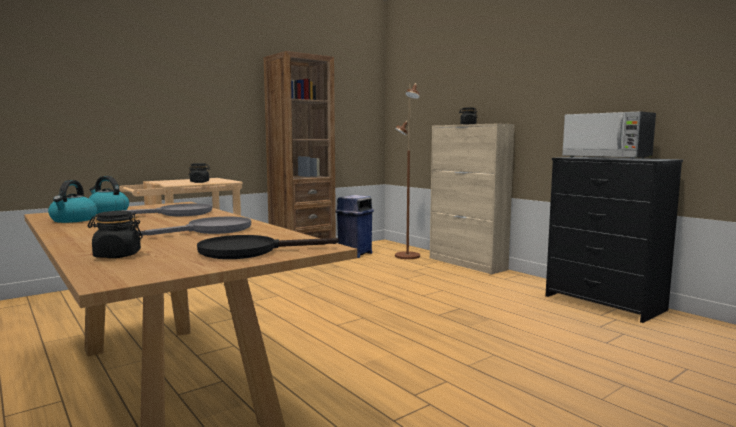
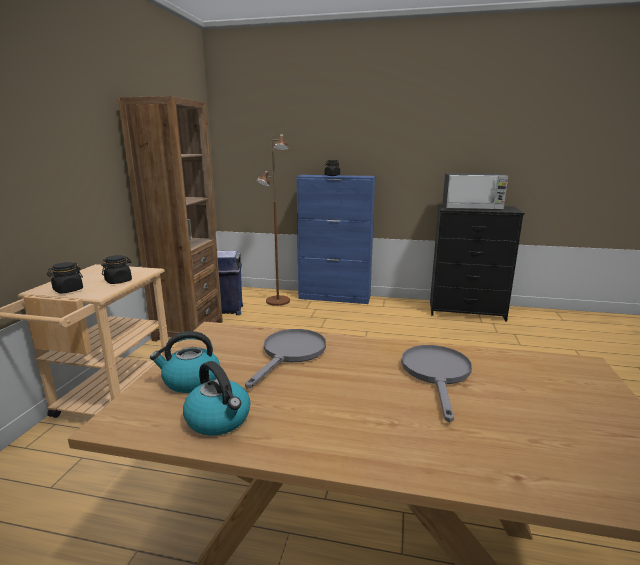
camera: 40 degrees left, 10 degrees up
black jar [88,211,143,258] -> black jar moved to [47,262,83,293]
black frying pan [197,235,339,259] -> none
beige cabinet [430,124,515,274] -> blue cabinet [296,175,375,304]

